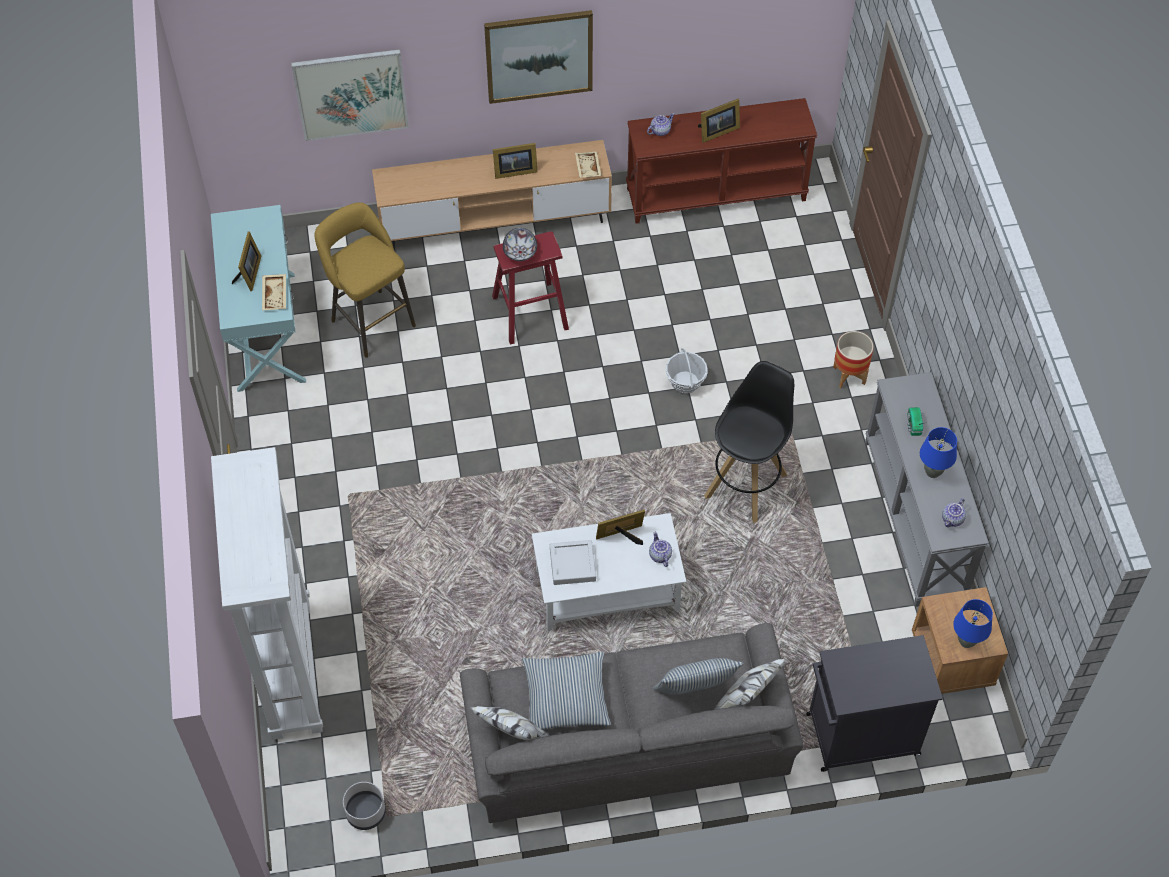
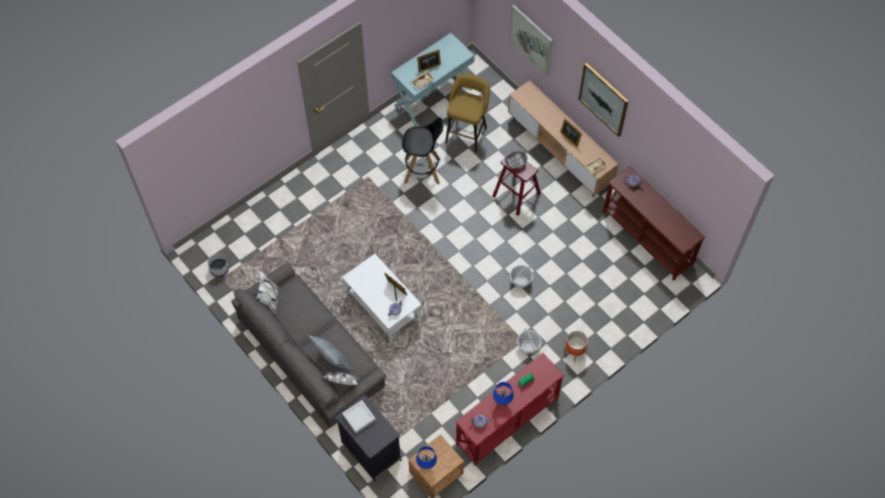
camera: 60 degrees right, 5 degrees up
white bookcase [211,447,323,740] -> none
pillow [522,652,611,730] -> none
grey tray [550,540,596,585] -> grey tray moved to [342,400,376,433]
picture frame [698,98,740,143] -> none
black stool [704,361,794,523] -> black stool moved to [402,117,443,184]
grey console table [865,372,989,607] -> red console table [455,353,564,466]
none -> basket [517,329,541,354]

